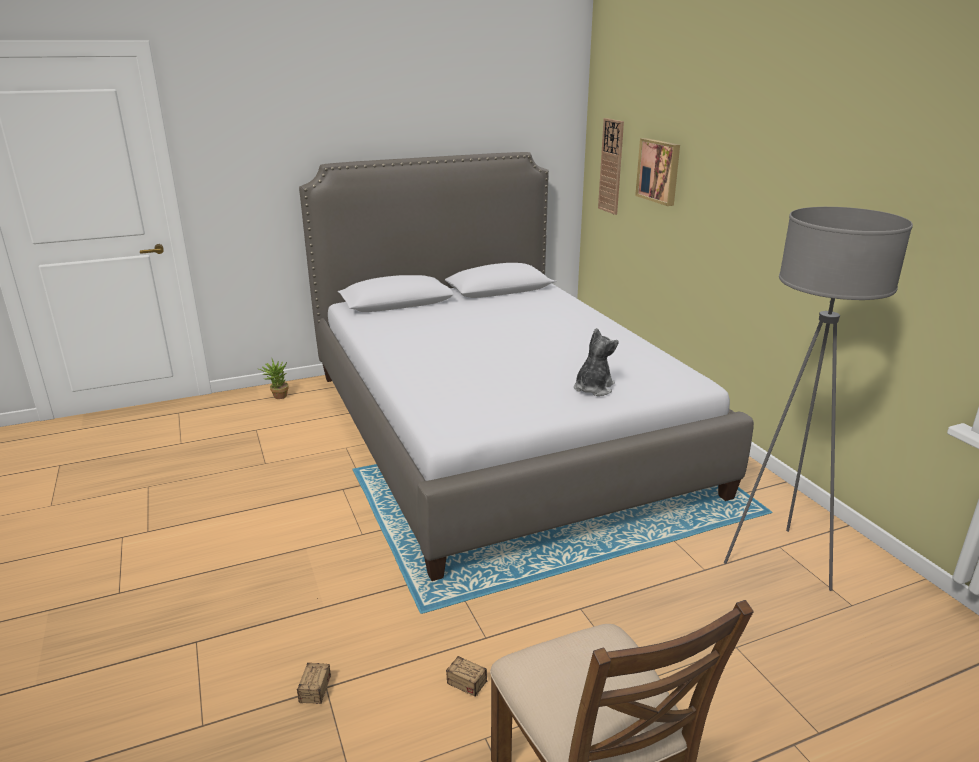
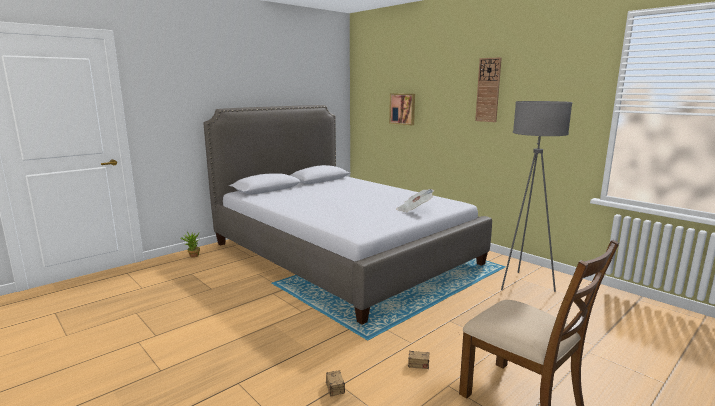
camera: 20 degrees left, 10 degrees down
plush toy [574,328,618,396] -> newspaper [396,189,434,212]
wall clock [598,118,624,215] -> wall clock moved to [475,57,502,122]

